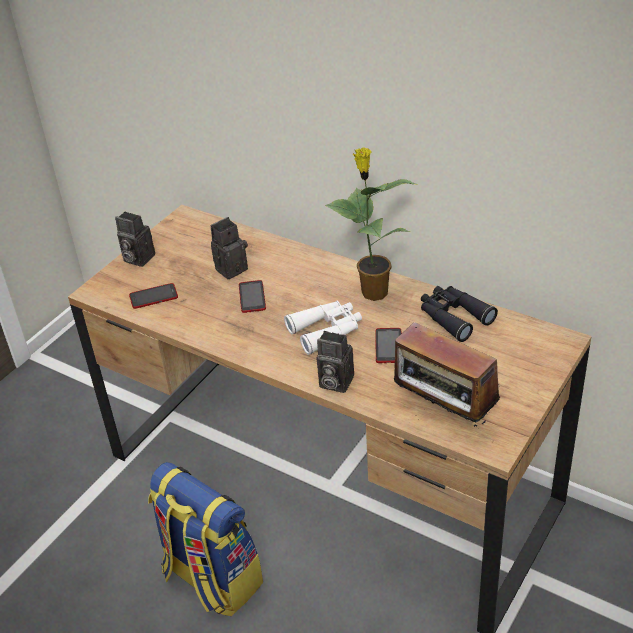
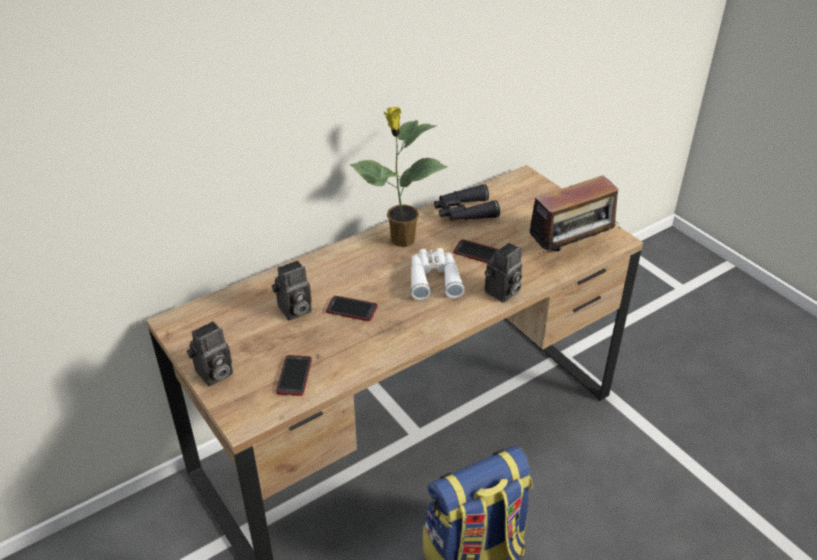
camera: 70 degrees left, 0 degrees up
camera [211,217,248,279] -> camera turned 105 degrees counterclockwise [272,260,312,320]

